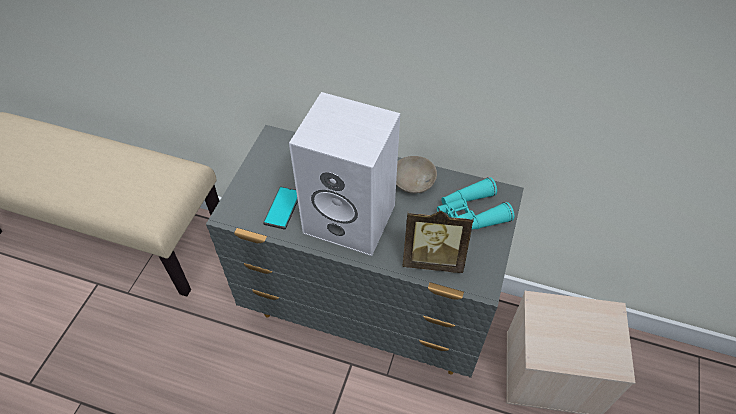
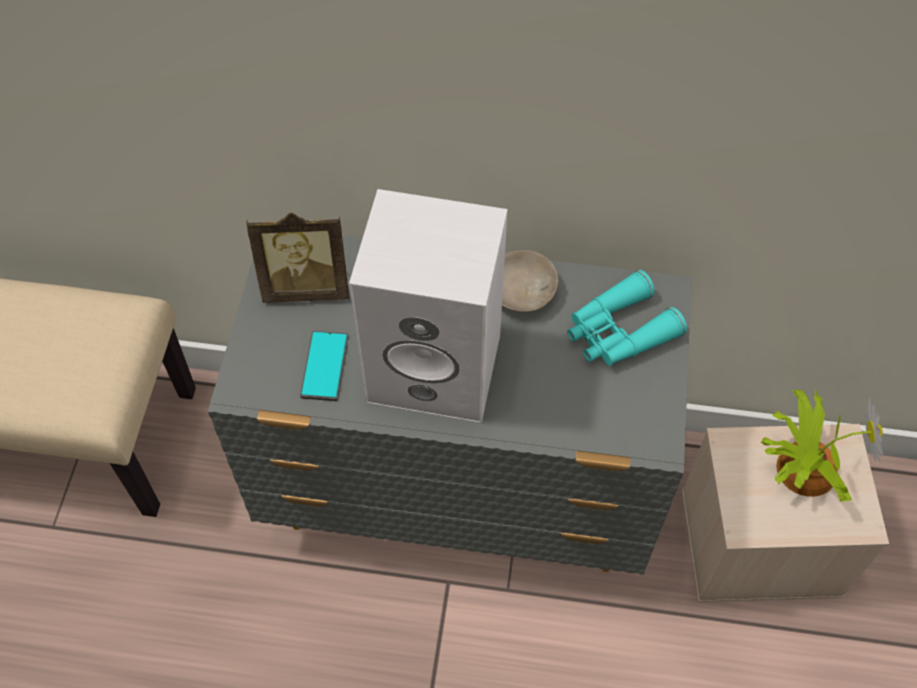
camera: 10 degrees left, 5 degrees up
picture frame [403,211,474,273] -> picture frame moved to [246,213,349,303]
none -> potted plant [761,389,883,502]

